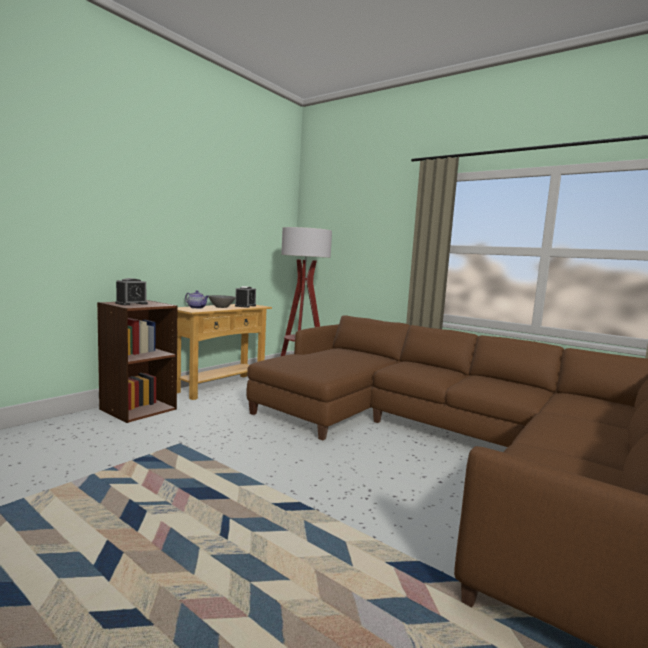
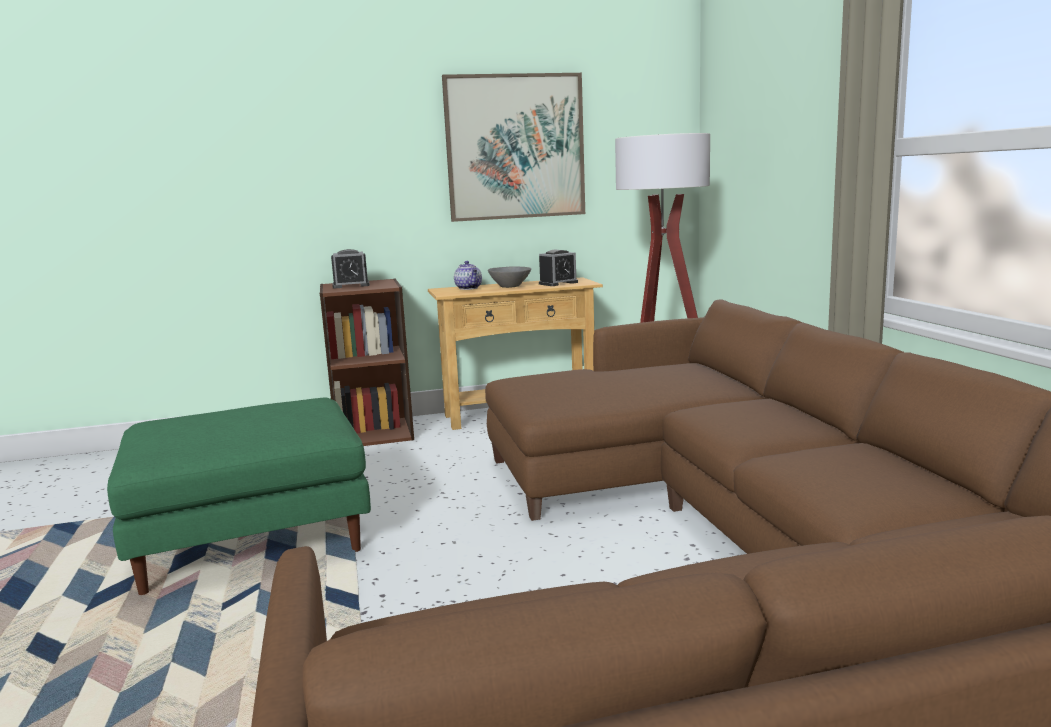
camera: 40 degrees right, 5 degrees up
none -> green ottoman [107,398,371,595]
none -> picture [442,73,585,222]

